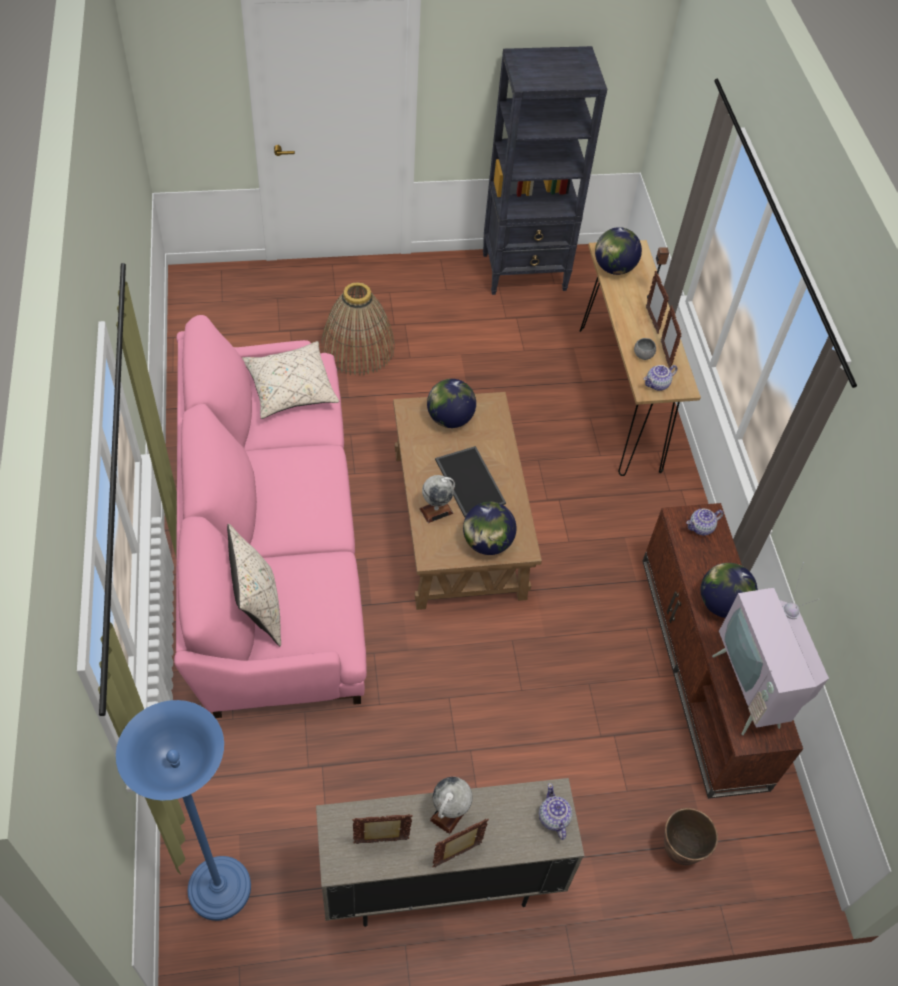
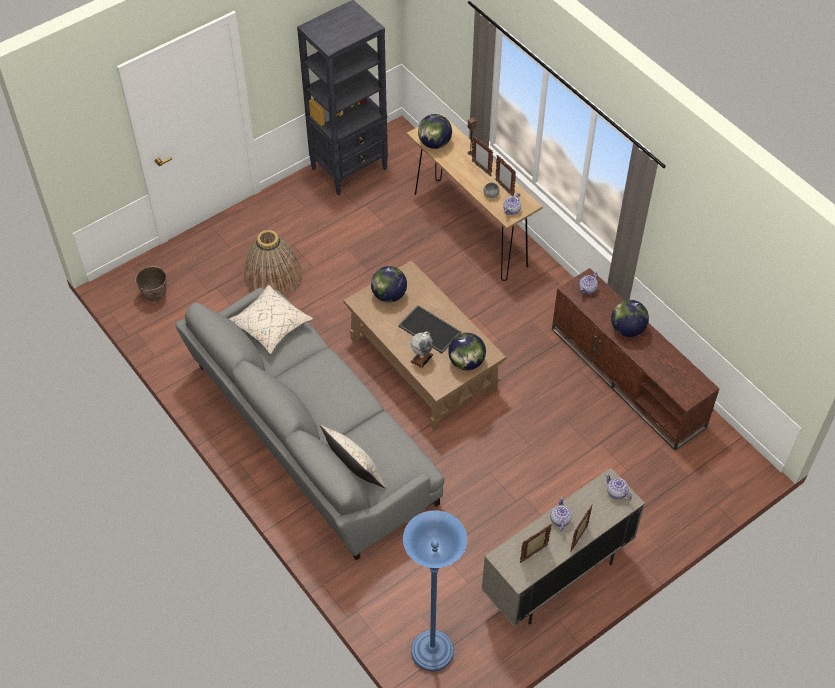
camera: 25 degrees left, 0 degrees up
pink sofa [174,315,367,718] -> grey sofa [175,288,444,560]
globe [430,777,473,834] -> teapot [550,497,572,532]
planter [664,808,718,865] -> planter moved to [135,266,167,301]
television [712,562,829,735] -> none

